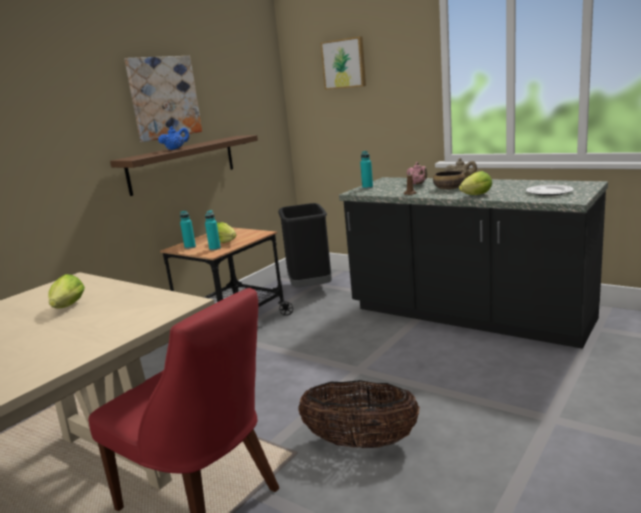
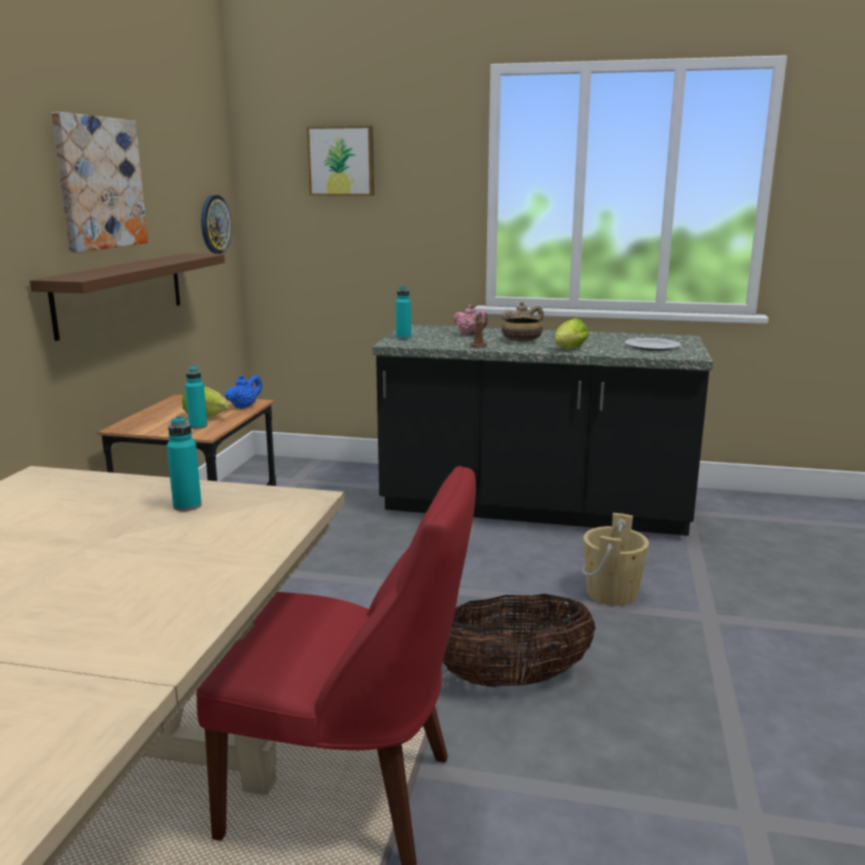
camera: 25 degrees left, 0 degrees up
lettuce [48,274,85,308] -> none
blue teapot [158,126,190,150] -> blue teapot moved to [225,375,262,409]
turquoise bottle [180,210,196,249] -> turquoise bottle moved to [167,416,202,511]
black trash can [278,203,332,287] -> none
none -> wall clock [201,195,232,254]
none -> beige bucket [582,513,649,606]

